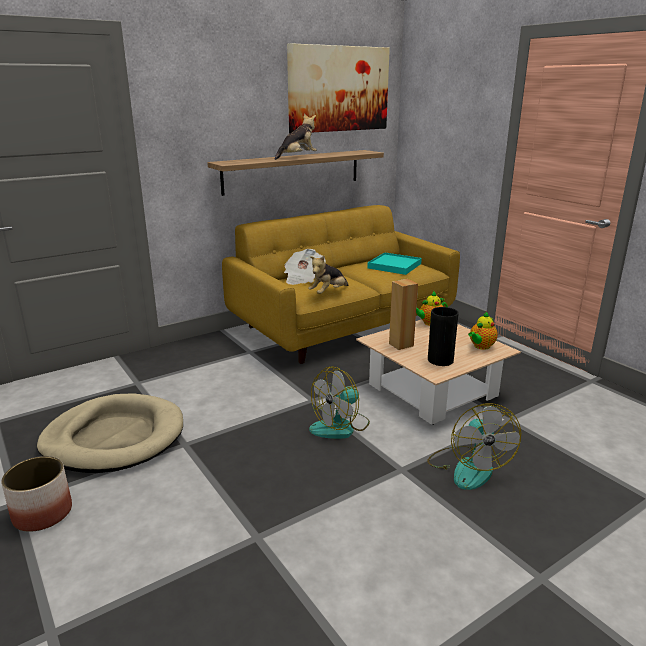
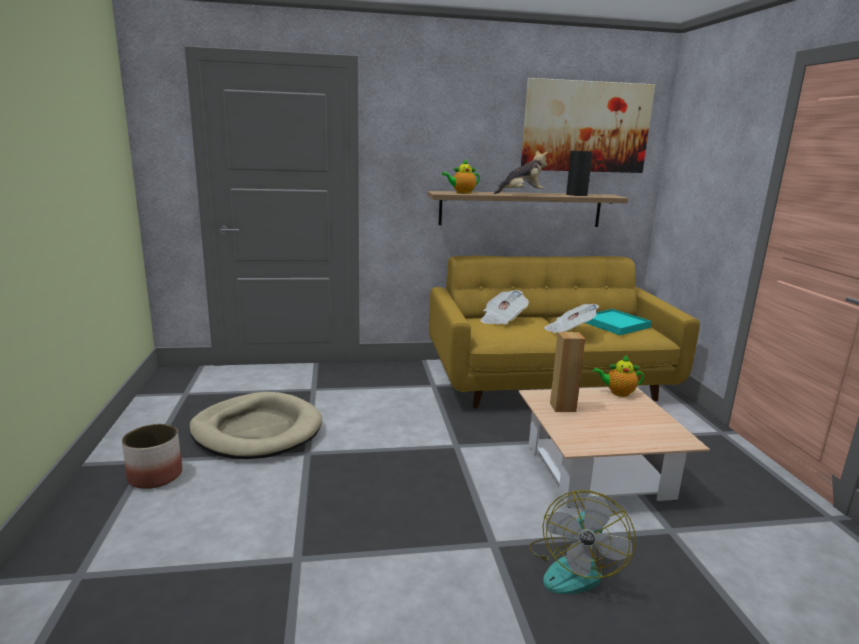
camera: 25 degrees right, 5 degrees down
plush toy [308,256,349,294] -> none
fan [309,366,370,439] -> none
vase [428,307,459,366] -> vase moved to [566,151,593,196]
teapot [468,312,498,350] -> teapot moved to [442,159,480,194]
none -> newspaper [544,304,599,333]

